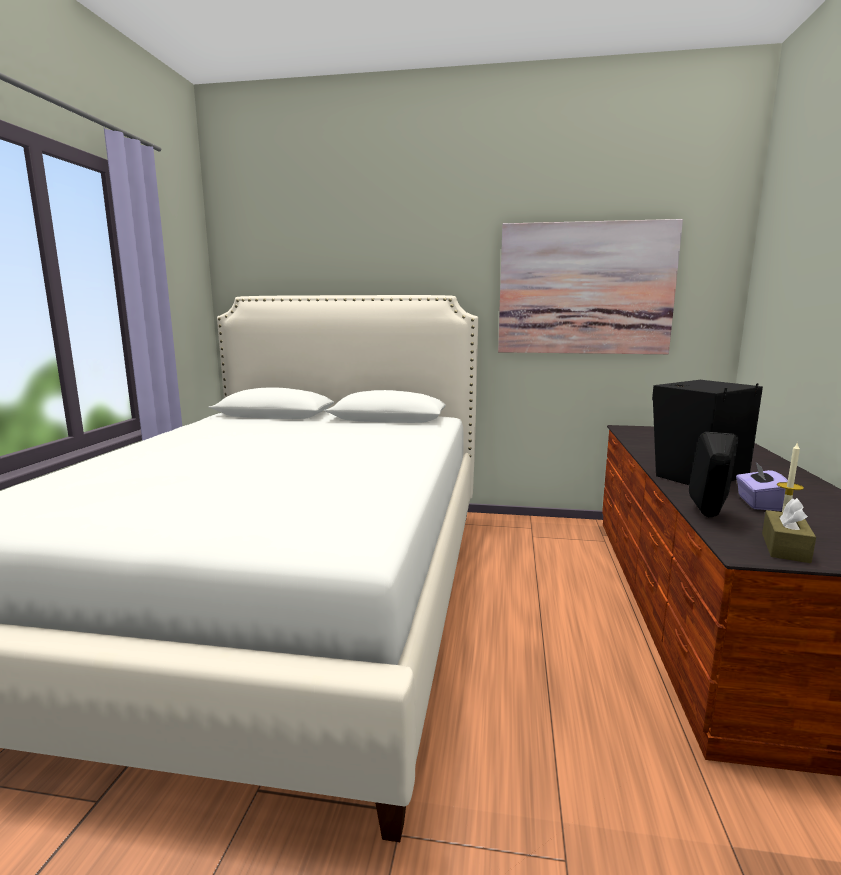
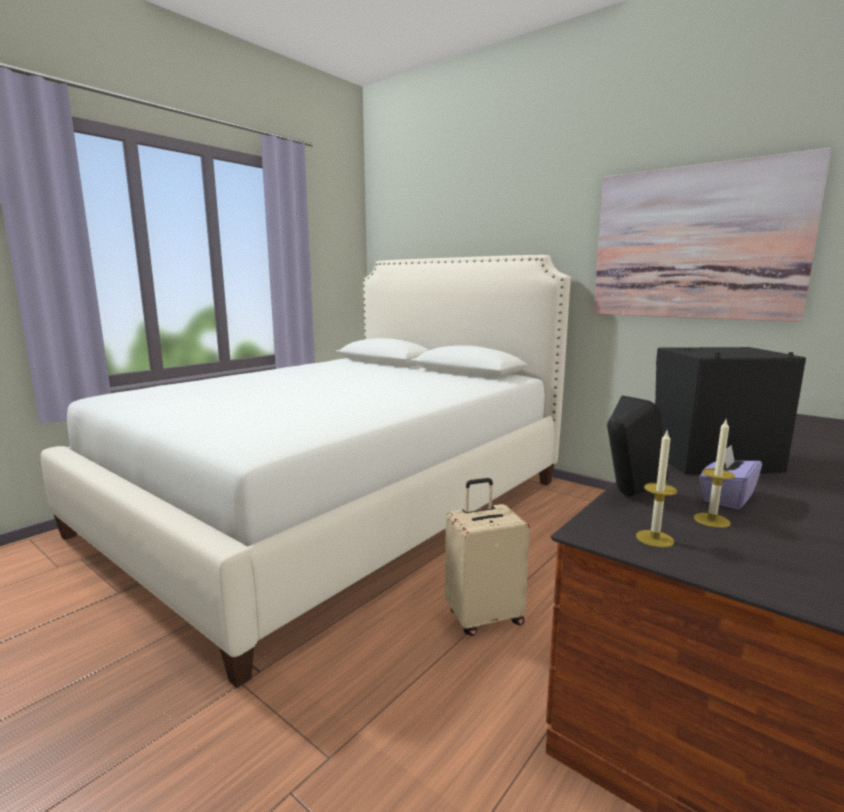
camera: 30 degrees right, 0 degrees up
brown tissue box [762,498,816,563] -> candle [636,431,677,548]
none -> beige suitcase [445,478,530,636]

